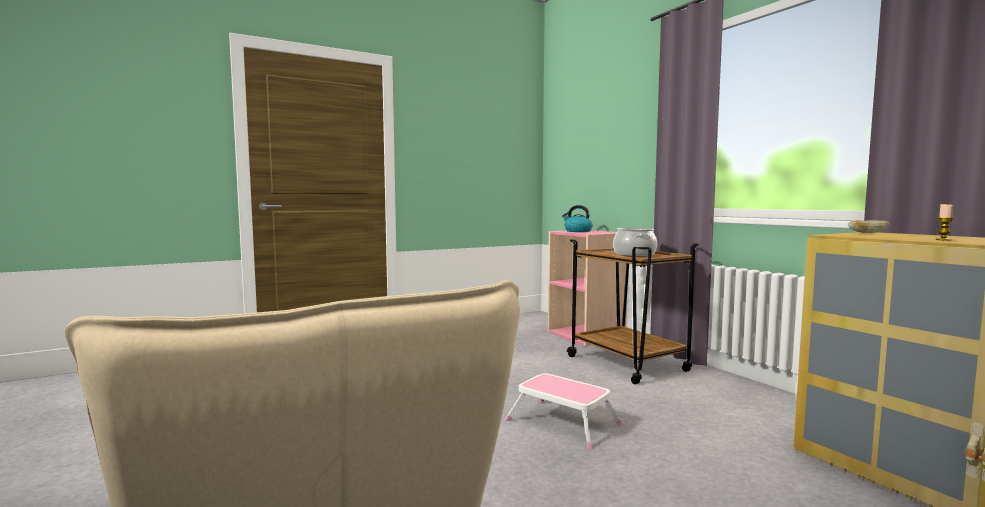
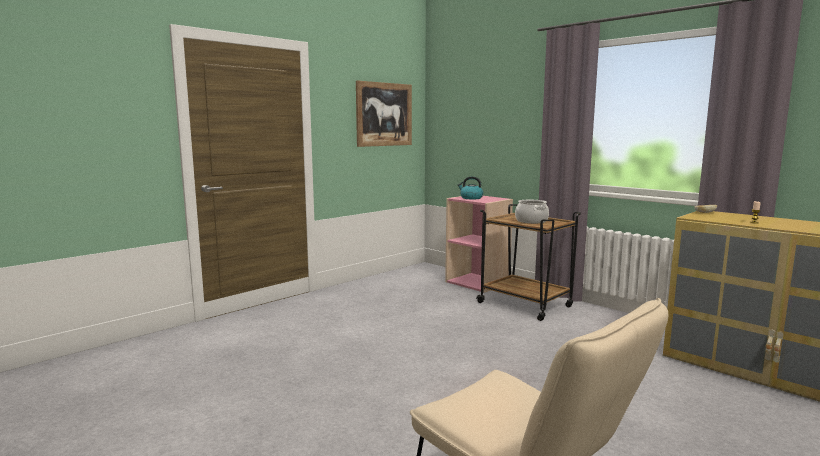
camera: 15 degrees left, 5 degrees up
pink step ladder [505,373,623,450] -> none
none -> picture [356,80,412,147]

